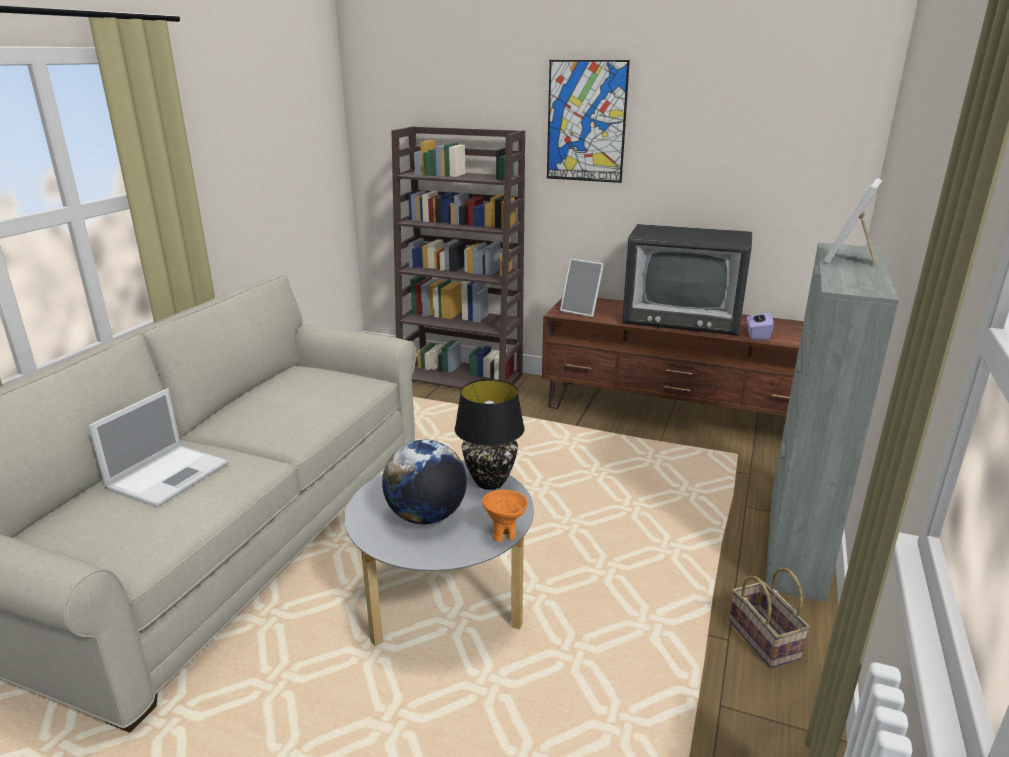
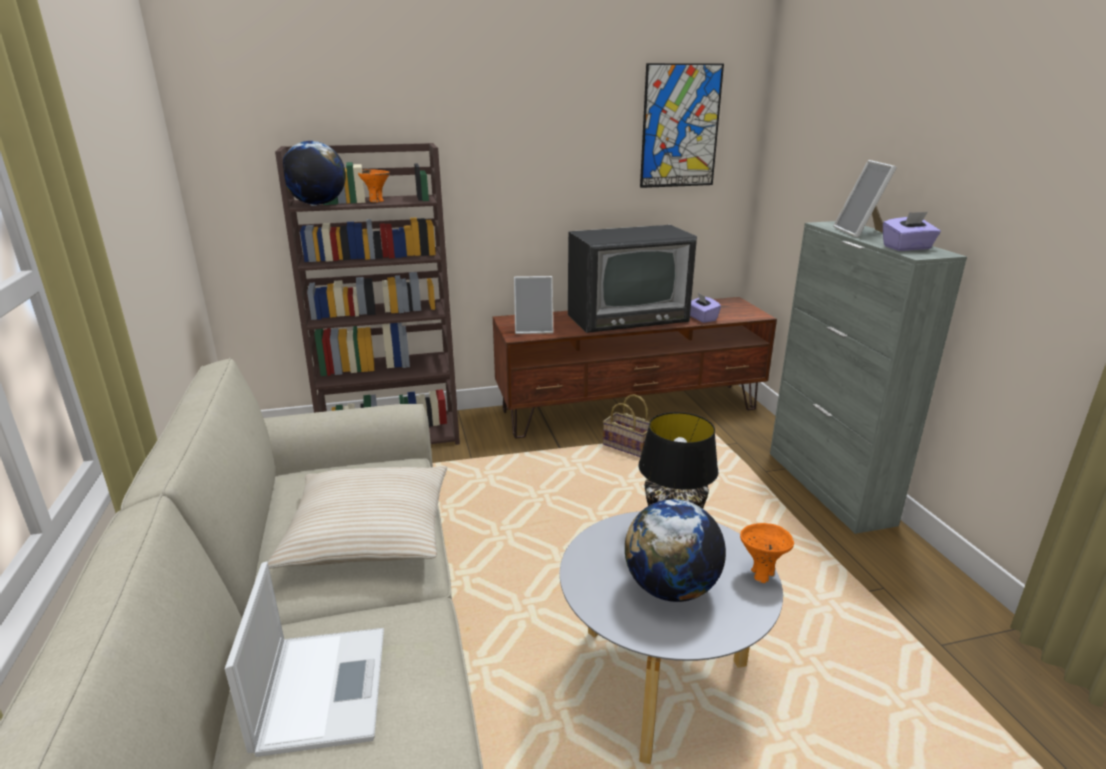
camera: 35 degrees left, 0 degrees up
picture [547,60,630,183] -> picture moved to [640,63,724,188]
basket [729,568,810,668] -> basket moved to [603,394,649,457]
none -> beige pillow [268,466,447,568]
none -> globe [283,141,346,205]
none -> orange bowl [358,169,390,202]
none -> purple tissue box [883,212,941,251]

